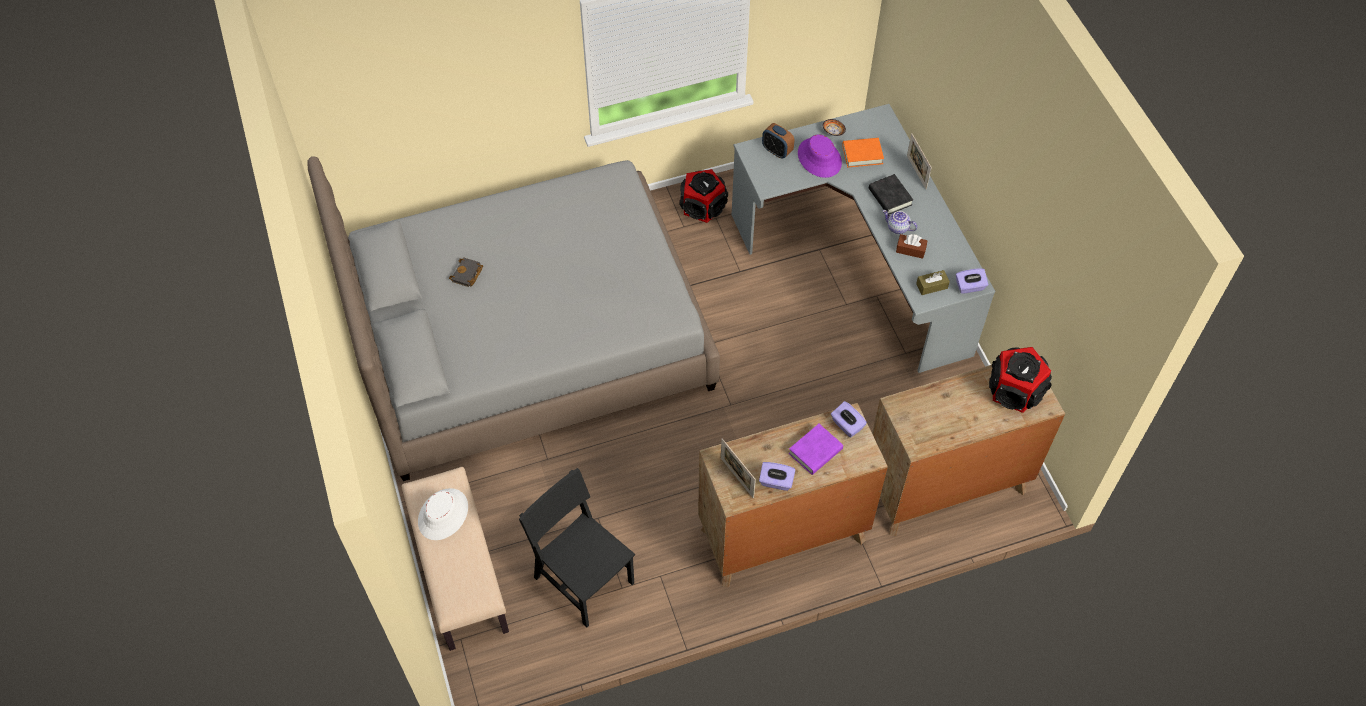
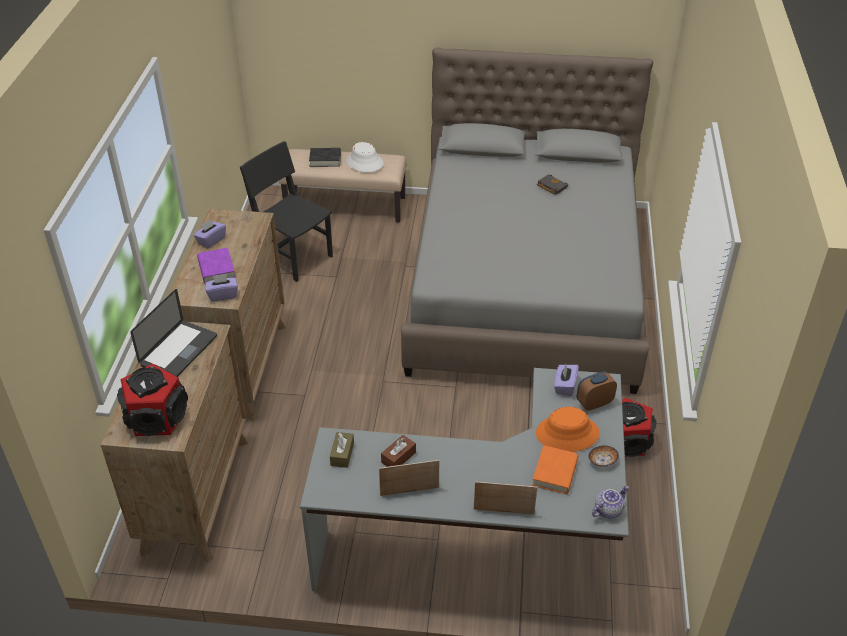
camera: 115 degrees right, 15 degrees down
black chair [519,468,635,628] -> black chair turned 120 degrees counterclockwise [240,141,333,282]
picture frame [721,439,756,498] -> picture frame moved to [379,460,439,496]
purple hat [798,134,842,178] -> orange hat [536,407,600,452]
black book [869,174,913,214] -> black book moved to [309,148,341,167]
teapot [883,210,917,234] -> teapot moved to [592,486,629,519]
purple tissue box [956,268,988,294] -> purple tissue box moved to [554,363,579,396]
none -> laptop [130,289,217,377]

